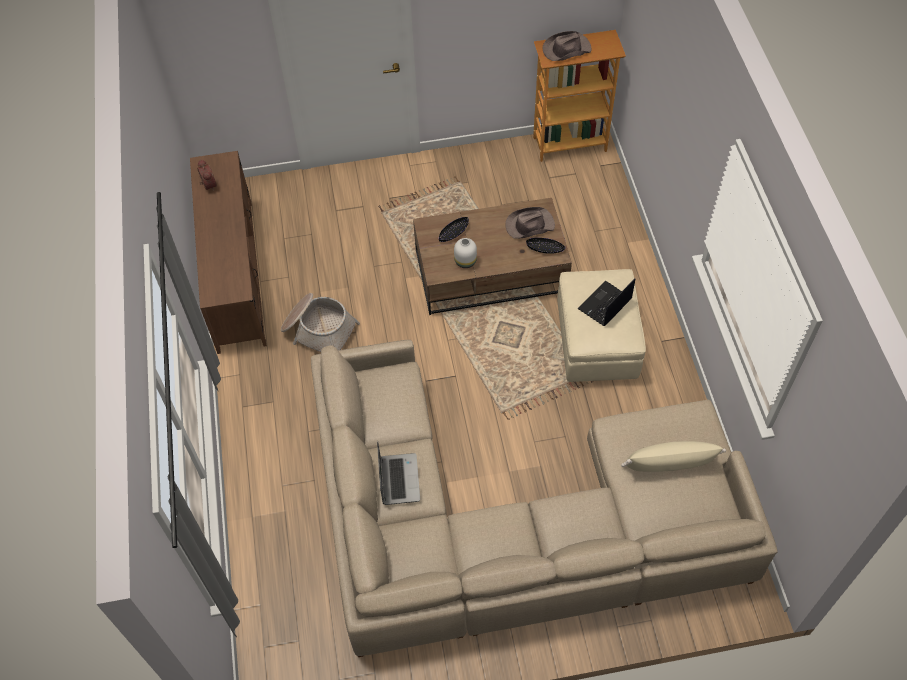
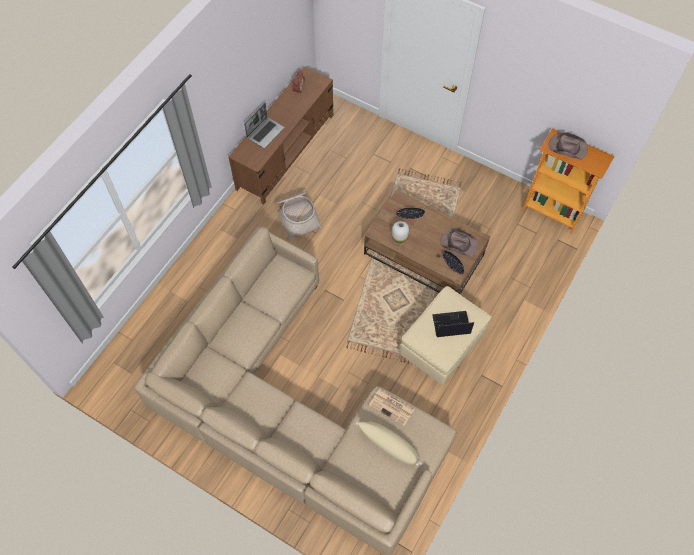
camera: 40 degrees right, 5 degrees up
laptop [377,441,420,505] -> laptop moved to [244,103,285,148]
none -> newspaper [369,389,415,426]

